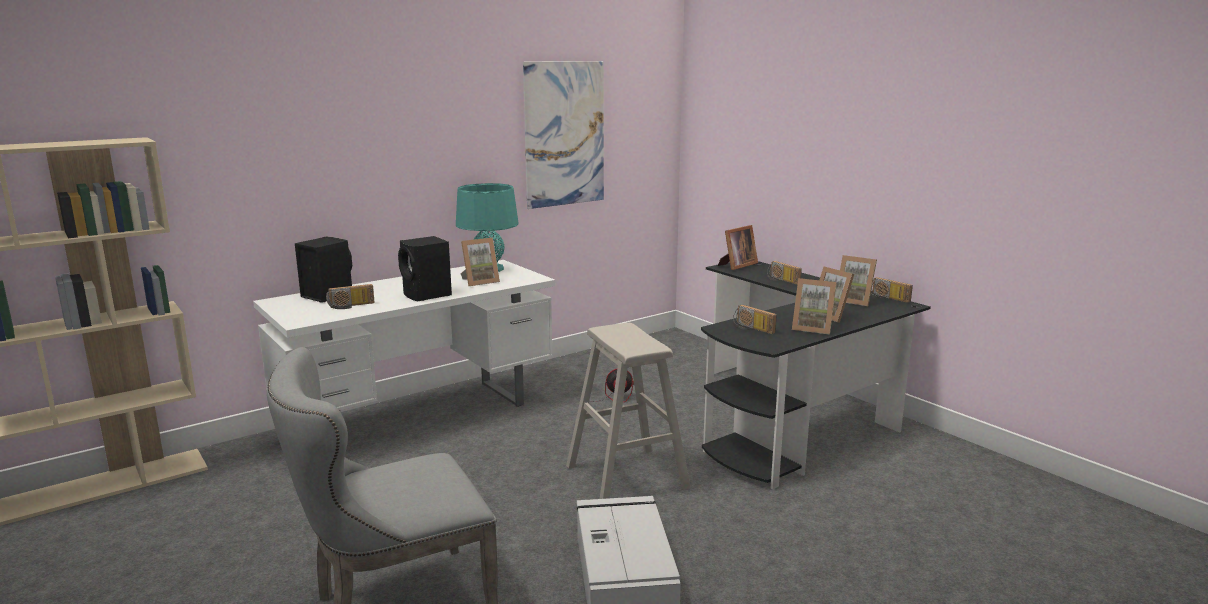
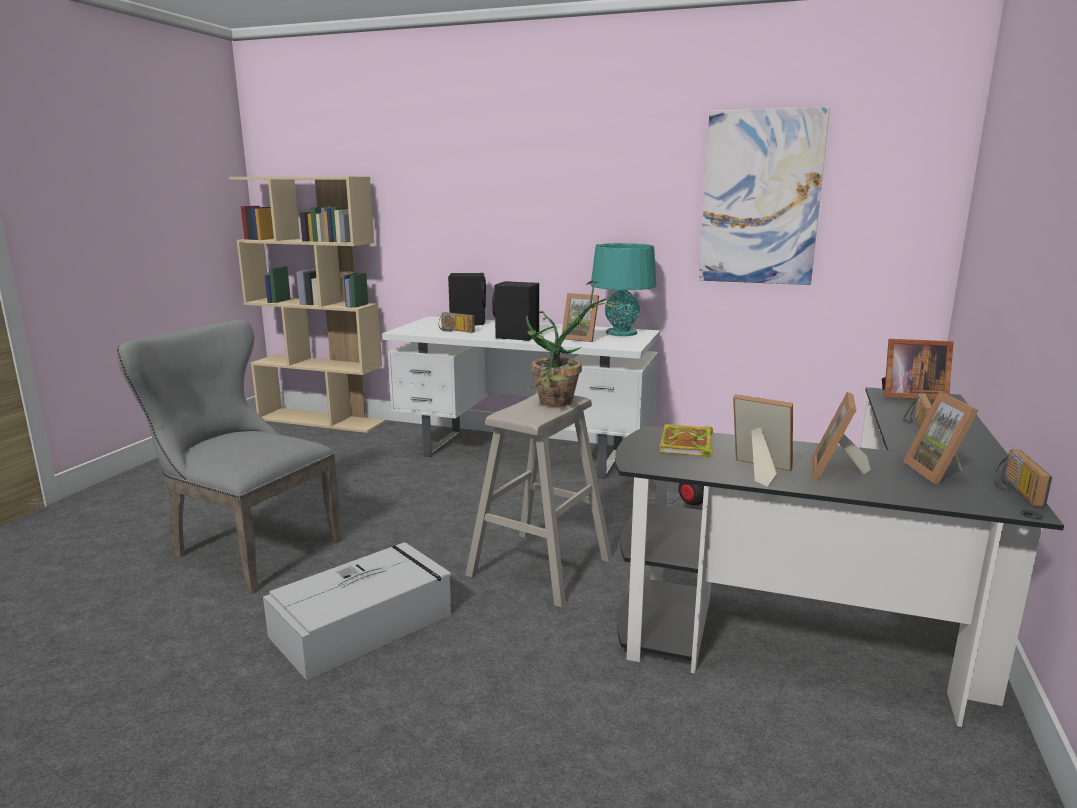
camera: 55 degrees right, 0 degrees up
radio [733,305,777,334] -> book [660,424,713,457]
picture frame [792,278,837,335] -> picture frame turned 135 degrees clockwise [733,394,793,487]
none -> potted plant [524,280,617,407]

